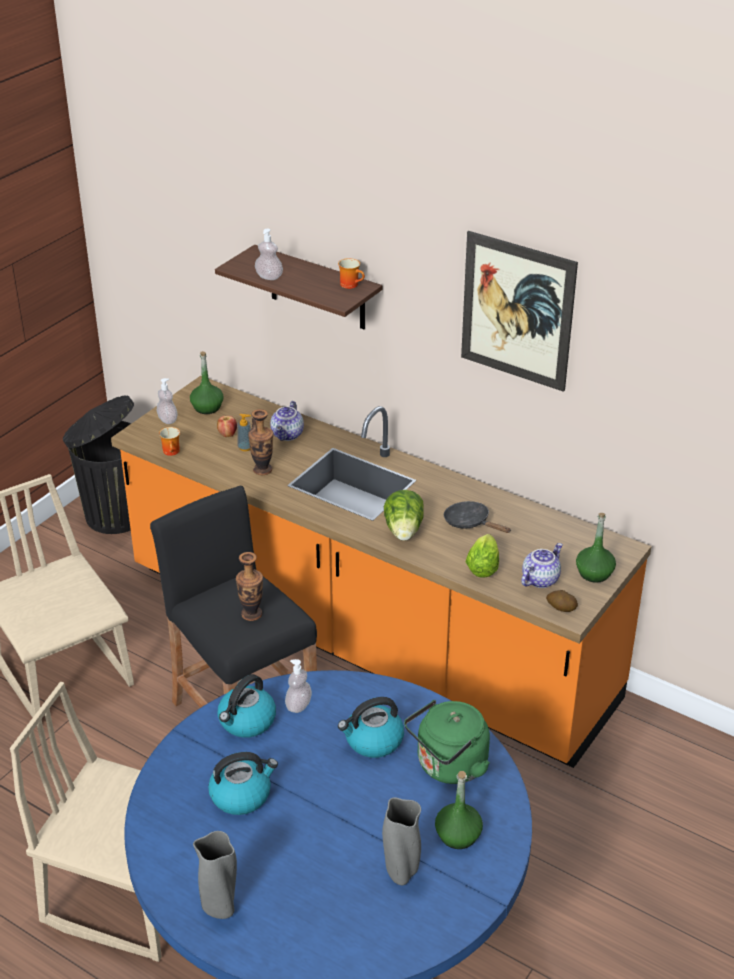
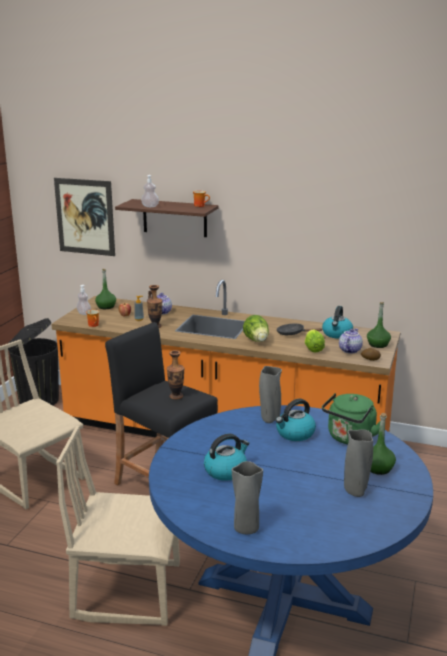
camera: 15 degrees left, 15 degrees down
kettle [217,674,276,738] -> kettle moved to [322,306,353,339]
soap dispenser [285,659,312,713] -> none
picture [461,231,578,392] -> picture moved to [54,178,115,256]
none -> grey vase [259,366,282,423]

